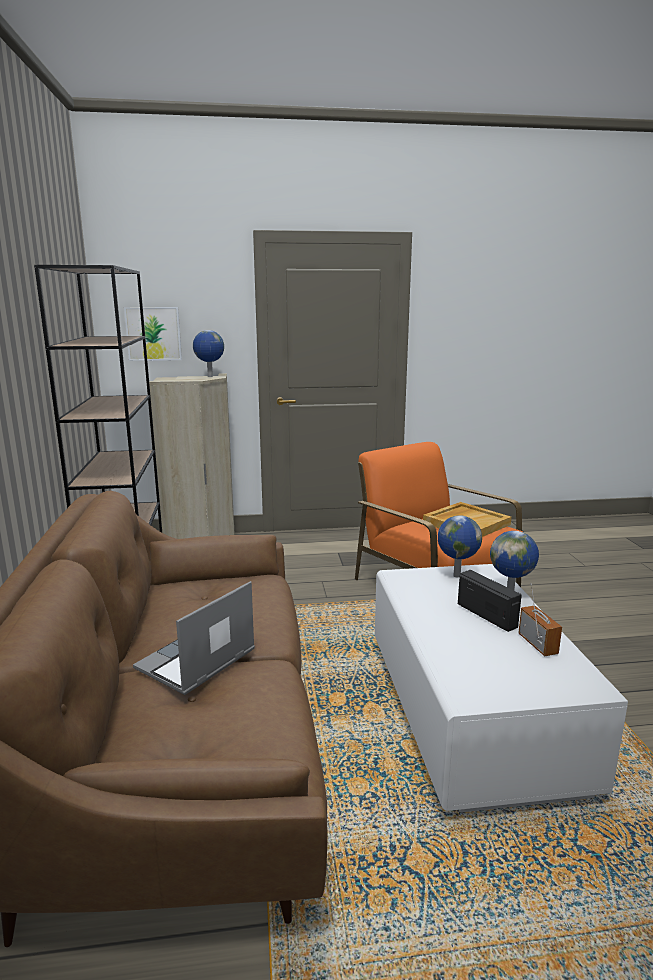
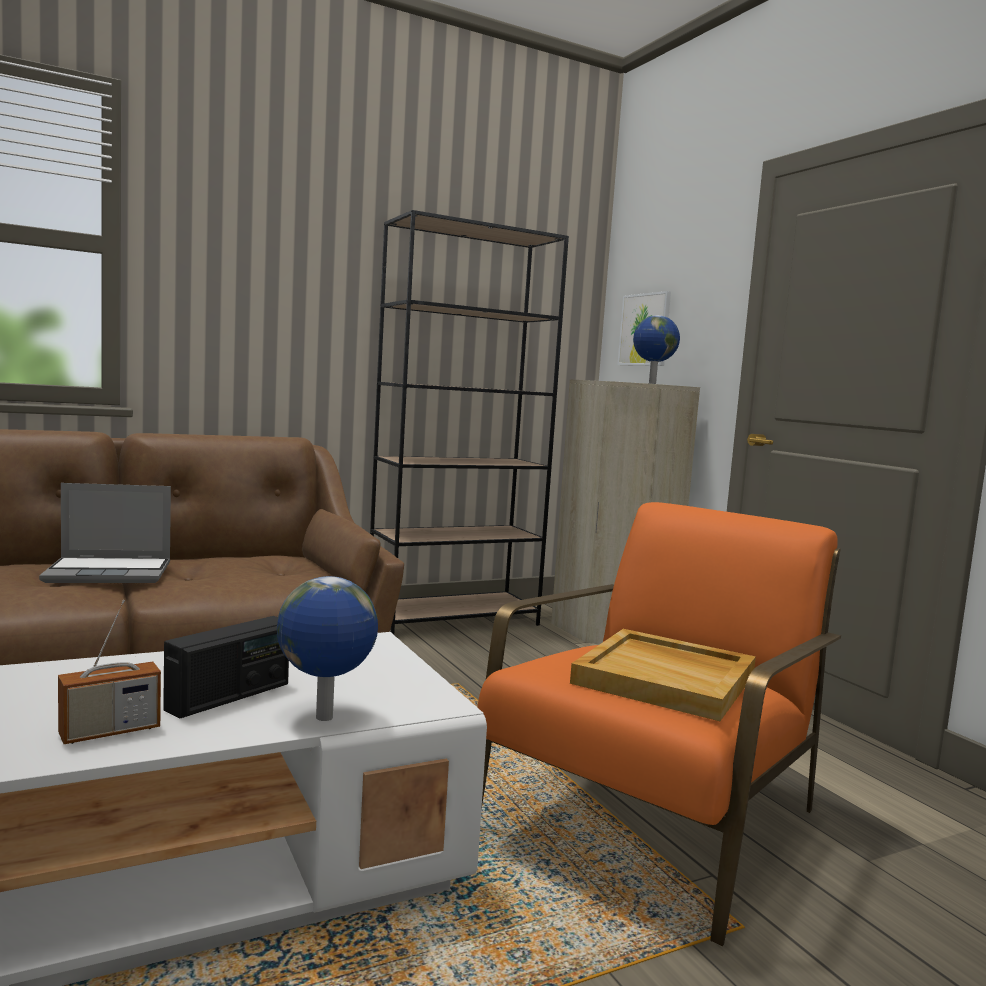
camera: 70 degrees right, 10 degrees down
laptop [133,581,255,695] -> laptop turned 150 degrees clockwise [39,483,171,583]
globe [438,515,482,577] -> none

